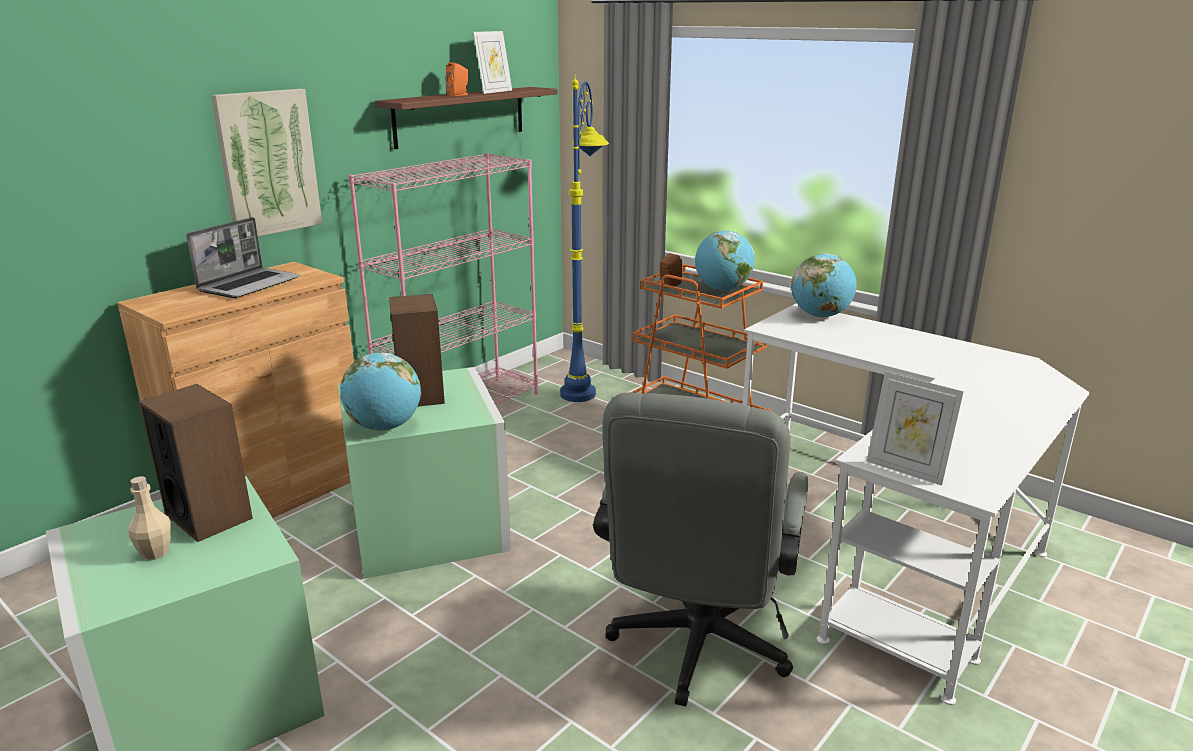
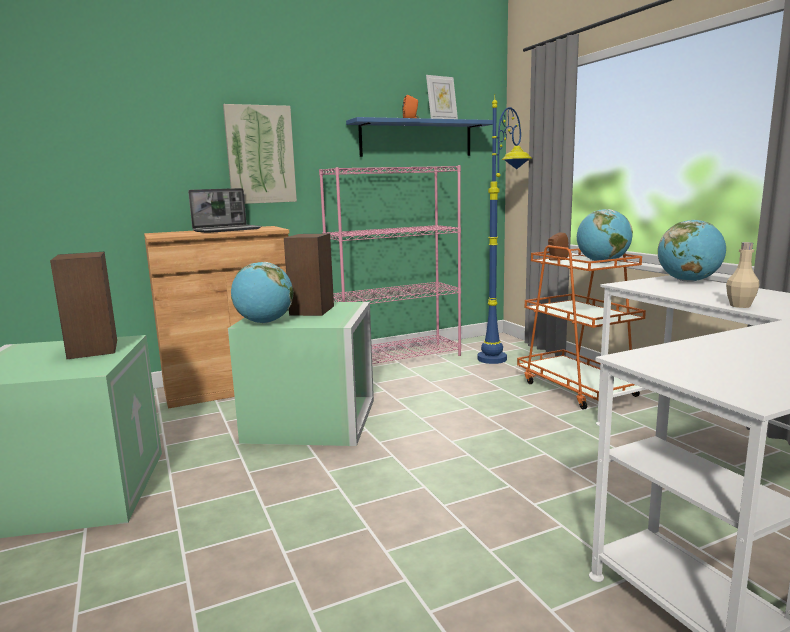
camera: 25 degrees right, 10 degrees down
beige bottle [129,476,171,560] -> beige bottle moved to [726,242,760,308]
brown shelf [375,87,558,149] -> blue shelf [346,117,493,157]
grey office chair [593,392,808,706] -> none
picture frame [867,371,964,485] -> none

